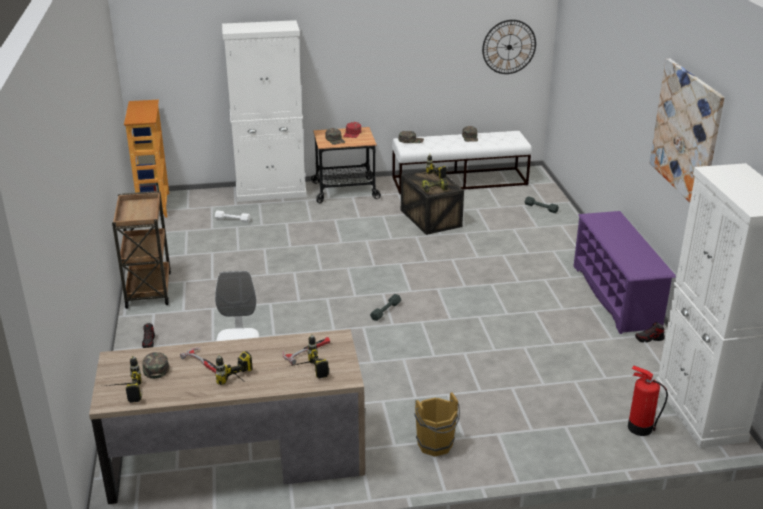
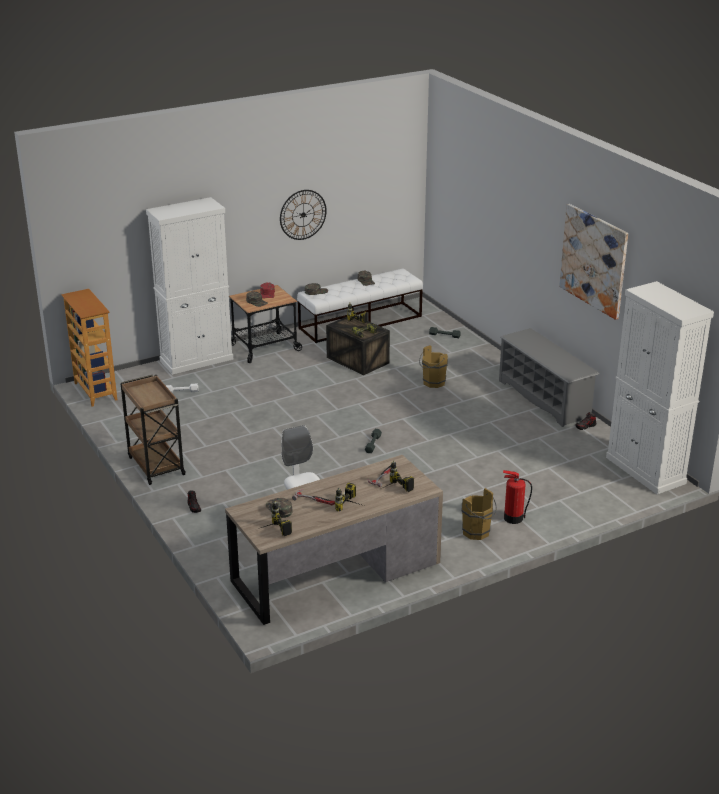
camera: 20 degrees left, 0 degrees up
wall clock [482,20,536,74] -> wall clock moved to [280,190,327,240]
purple shoe rack [573,211,676,334] -> grey shoe rack [499,328,599,427]
fire extinguisher [628,366,668,436] -> fire extinguisher moved to [503,470,532,524]
none -> brown bucket [419,345,448,388]

